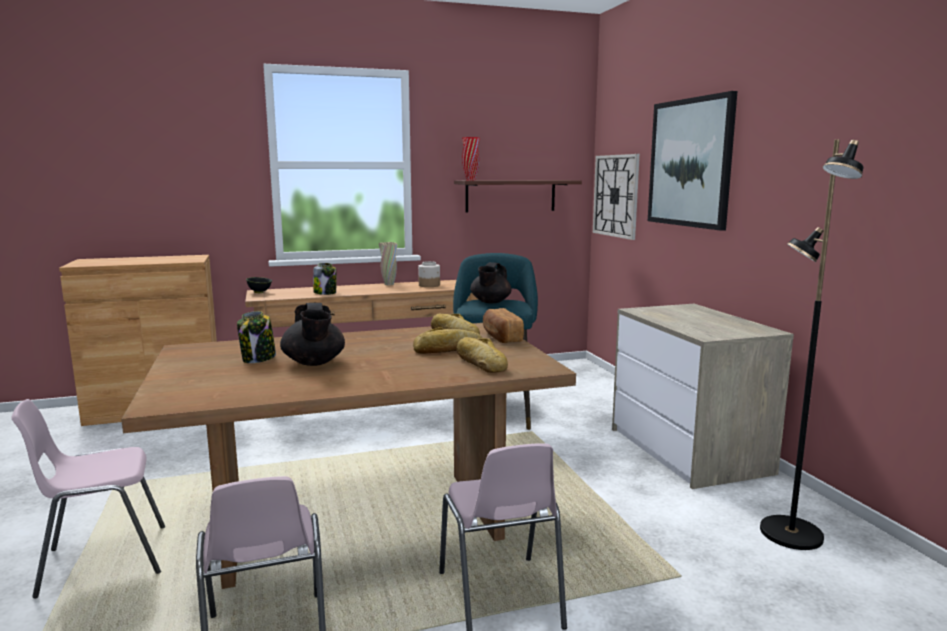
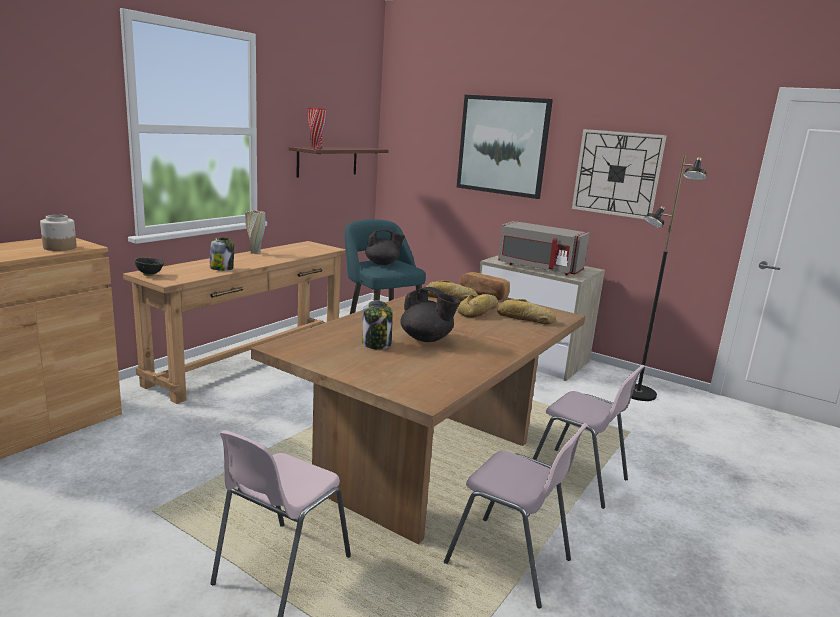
camera: 40 degrees left, 5 degrees up
jar [418,261,440,287] -> jar moved to [40,215,77,251]
black teapot [470,262,511,303] -> black teapot turned 75 degrees counterclockwise [365,229,405,265]
wall clock [593,154,640,240] -> wall clock moved to [572,129,667,219]
none -> grey microwave [498,221,590,275]

